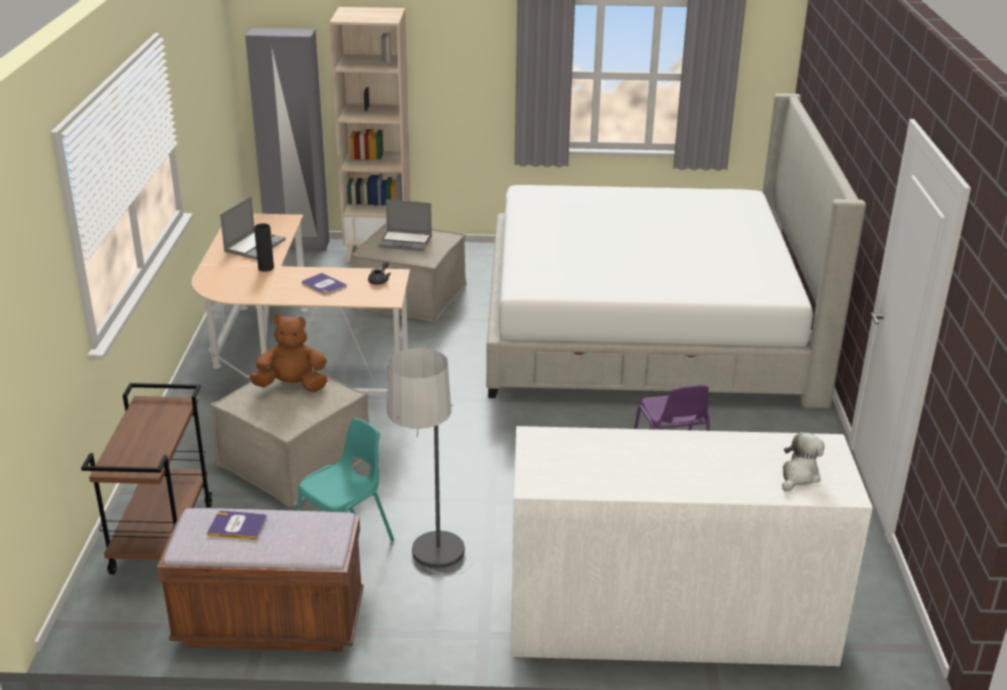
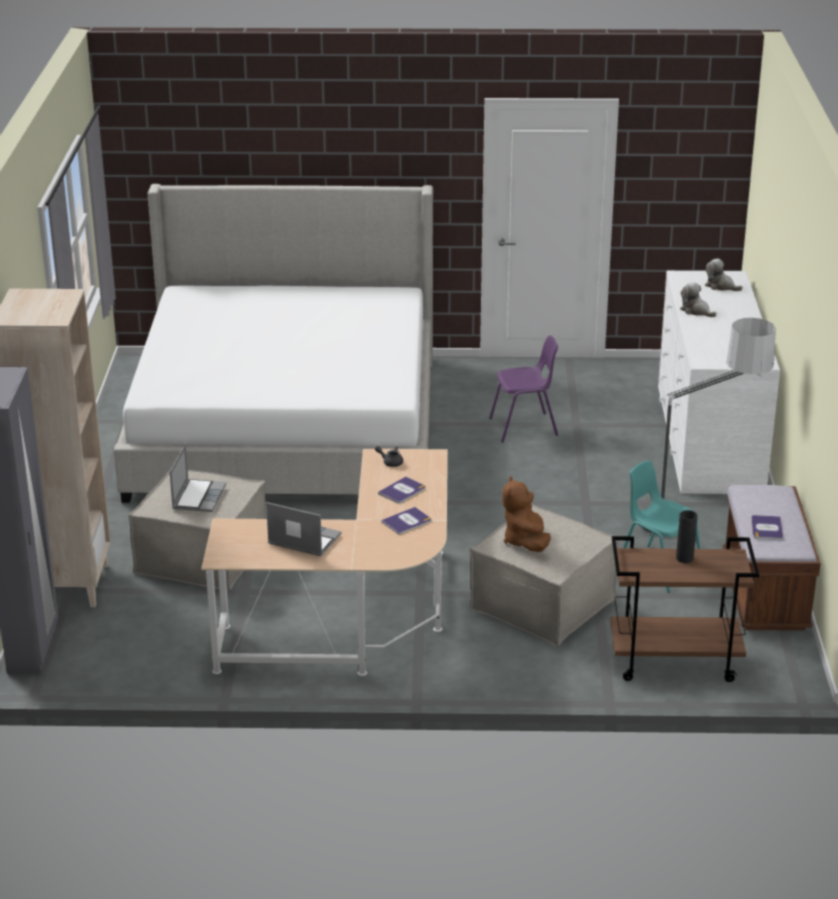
camera: 90 degrees left, 0 degrees up
black vase [254,223,274,272] -> black vase moved to [676,510,697,563]
none -> book [381,507,431,534]
none -> plush toy [680,282,717,317]

